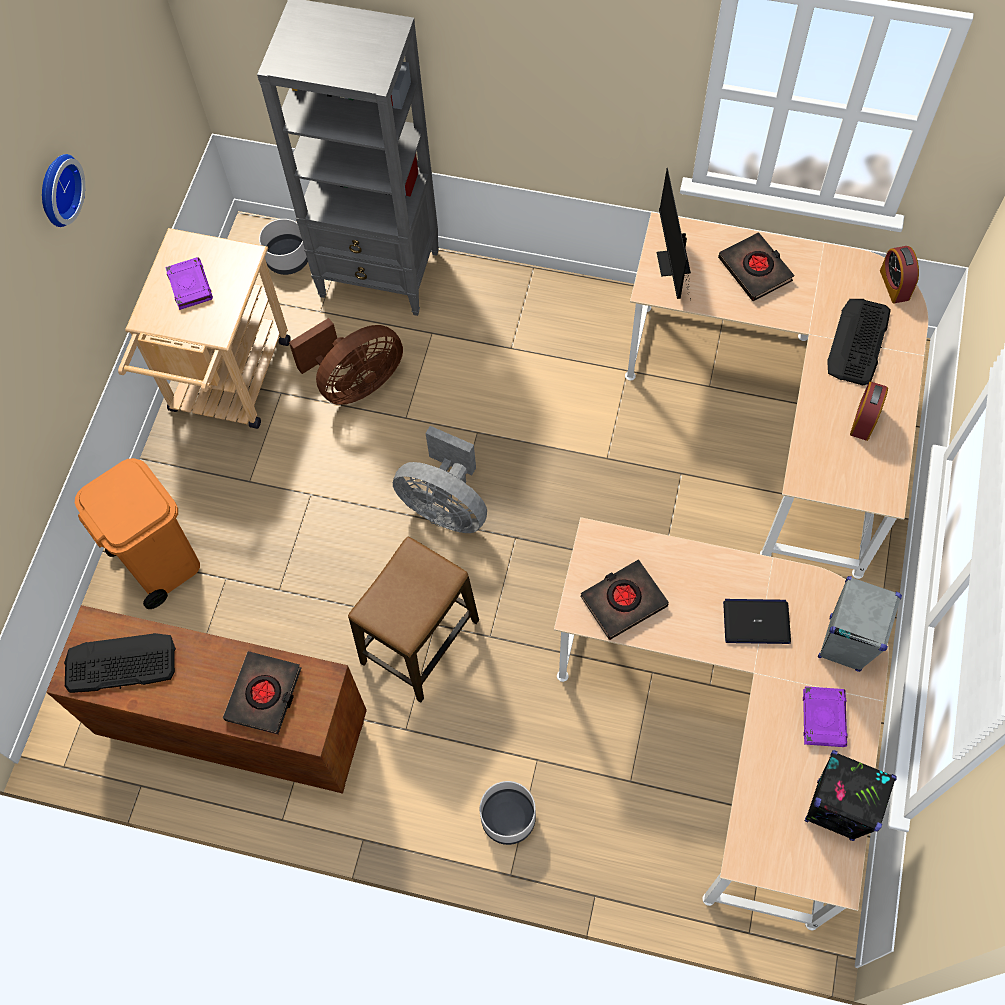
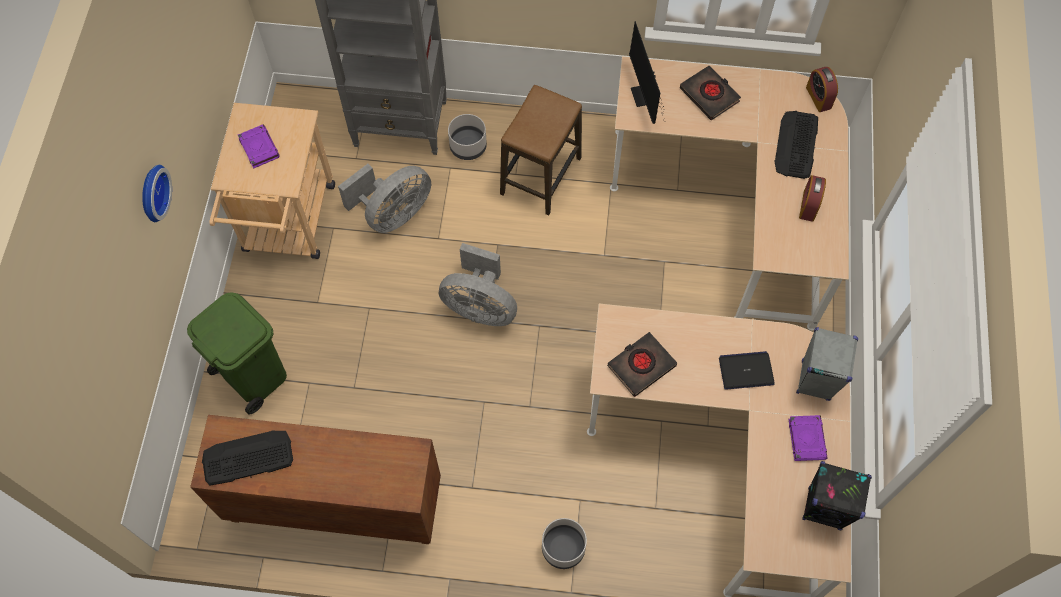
camera: 10 degrees left, 0 degrees up
wall clock [42,154,85,227] -> wall clock moved to [142,165,172,222]
orange trash can [75,458,200,609] -> green trash can [187,292,287,415]
black book [223,651,302,735] -> none
grey planter [259,219,308,275] -> grey planter moved to [448,114,487,160]
brown fan [289,318,403,405] -> grey fan [338,164,431,233]
stool [348,537,479,703] -> stool moved to [500,85,582,216]

